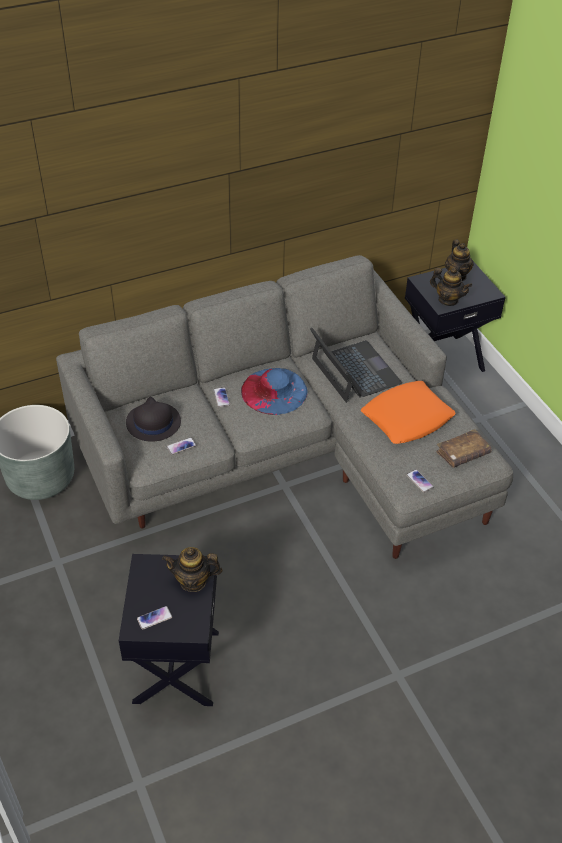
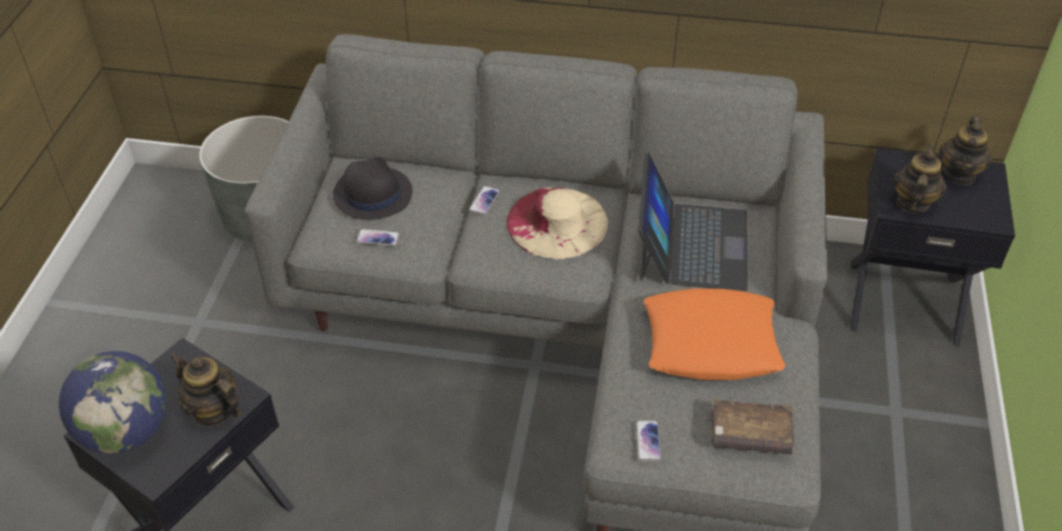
camera: 35 degrees right, 0 degrees up
phone [137,606,172,630] -> globe [59,351,167,453]
blue hat [241,368,308,415] -> beige hat [506,187,608,259]
teapot [430,268,472,306] -> teapot turned 135 degrees counterclockwise [893,144,947,213]

